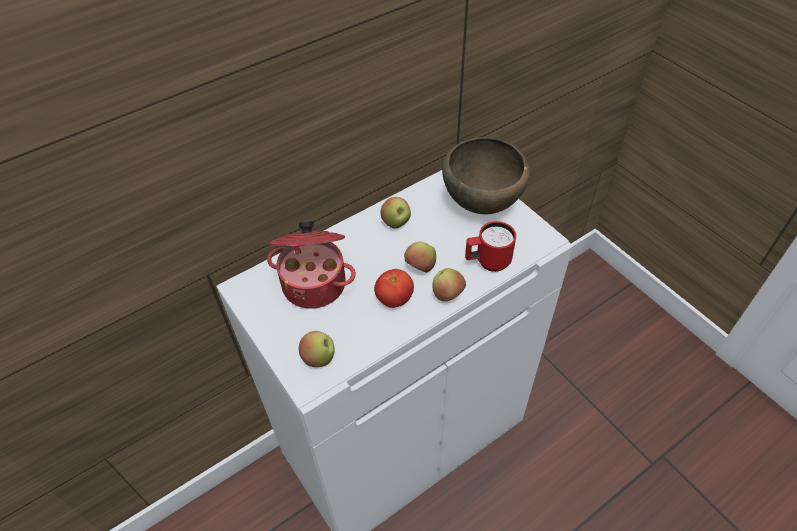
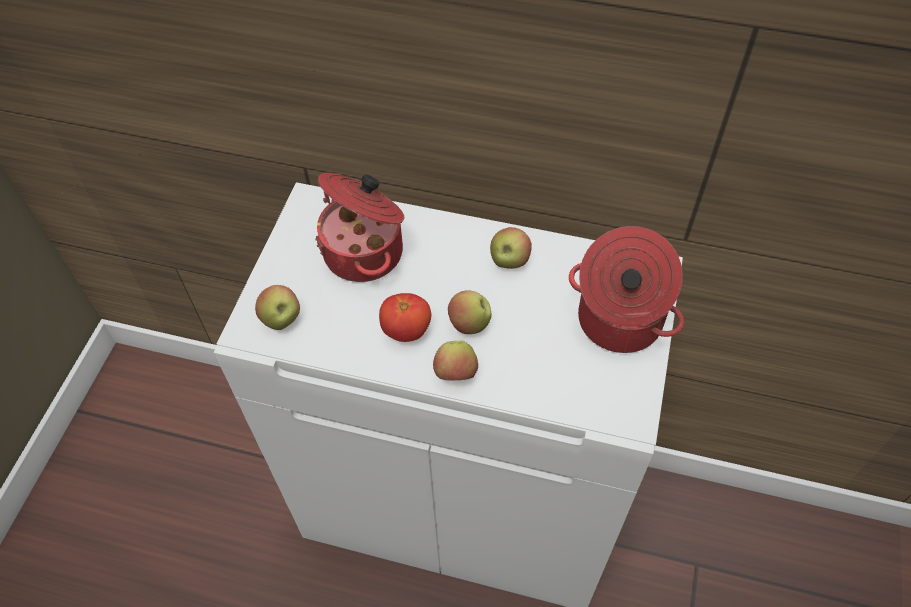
camera: 50 degrees right, 5 degrees up
brown bowl [442,137,530,214] -> cooking pot [569,226,684,353]
red mug [465,221,516,272] -> none

